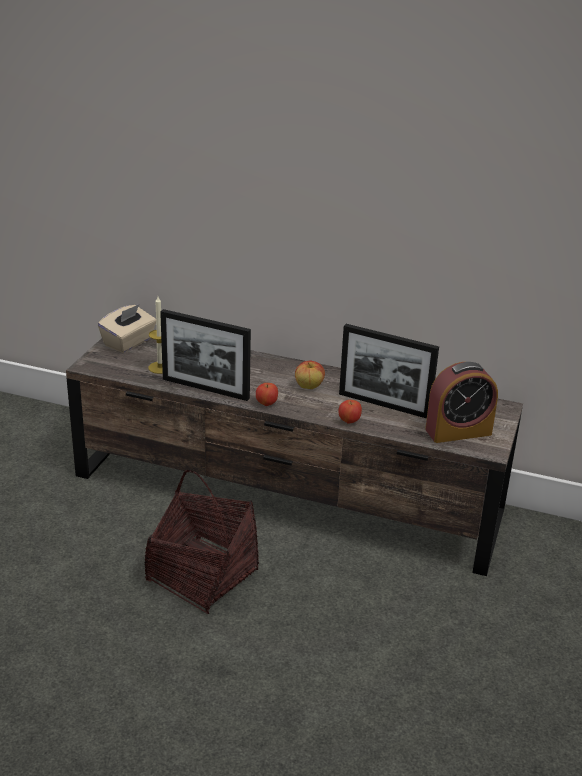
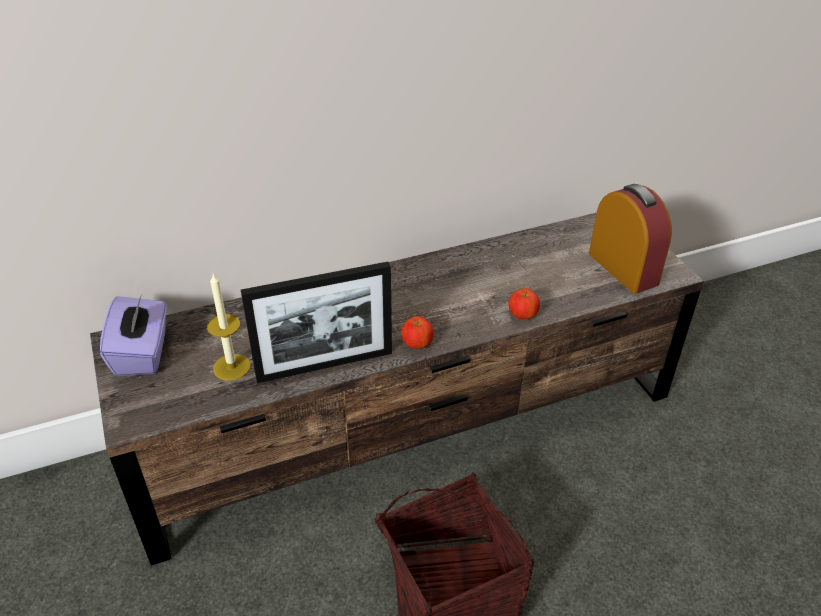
camera: 40 degrees left, 10 degrees up
beige tissue box [98,304,156,353] -> purple tissue box [100,294,167,376]
apple [295,361,325,389] -> none
picture frame [339,324,439,418] -> none
alarm clock [425,362,498,443] -> alarm clock turned 60 degrees counterclockwise [589,184,672,294]

